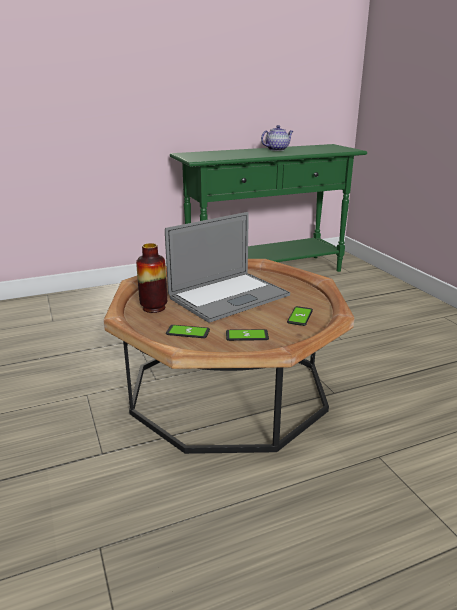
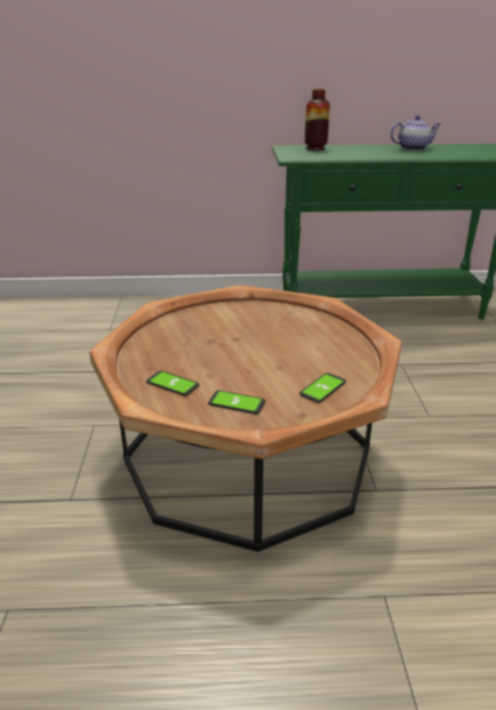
camera: 20 degrees right, 5 degrees up
vase [136,243,167,313] -> vase moved to [305,89,330,150]
laptop [165,212,290,323] -> none

